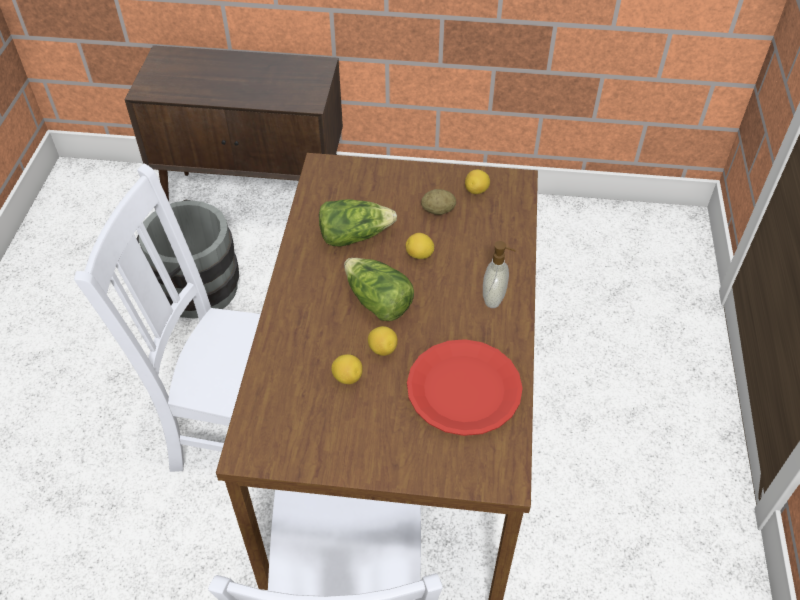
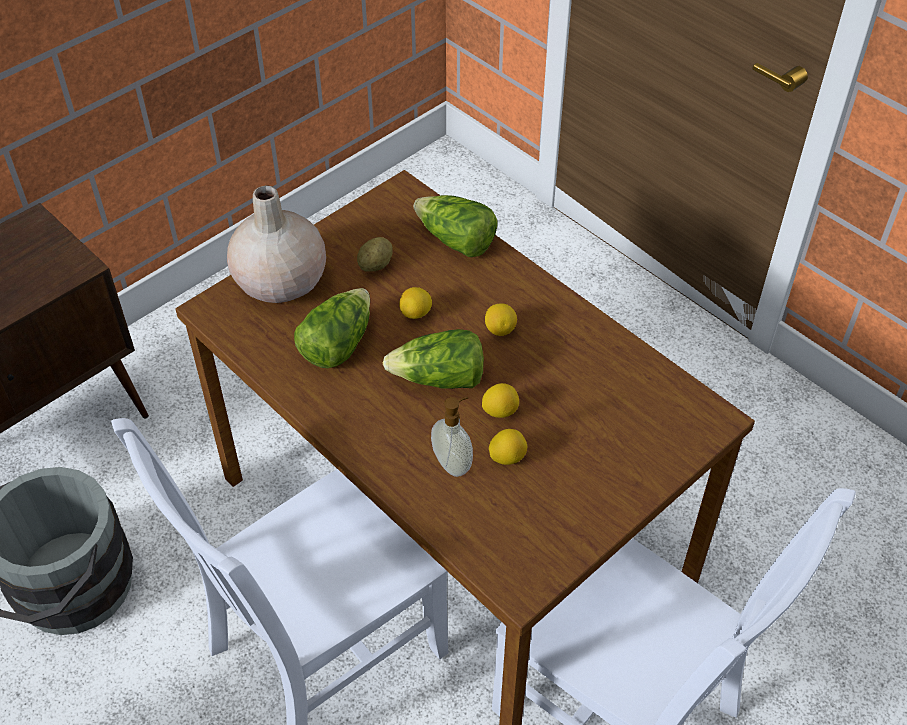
camera: 50 degrees left, 0 degrees up
red plate [407,339,523,436] -> none
lemon [465,169,490,194] -> lemon moved to [485,304,517,336]
soap dispenser [483,241,516,308] -> soap dispenser moved to [431,396,473,477]
none -> beige vase [227,185,326,303]
none -> lettuce [413,195,497,257]

